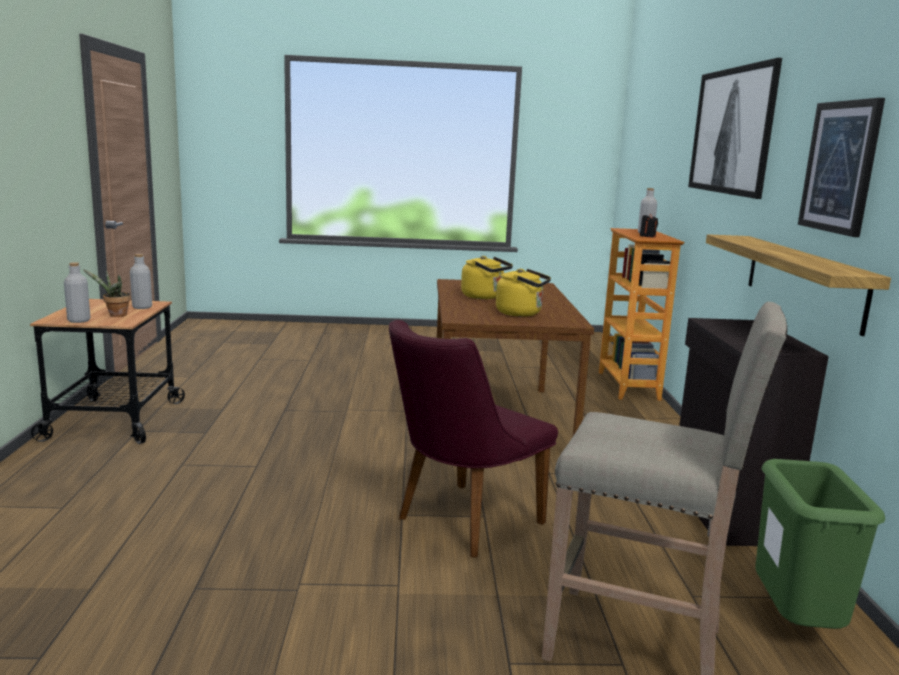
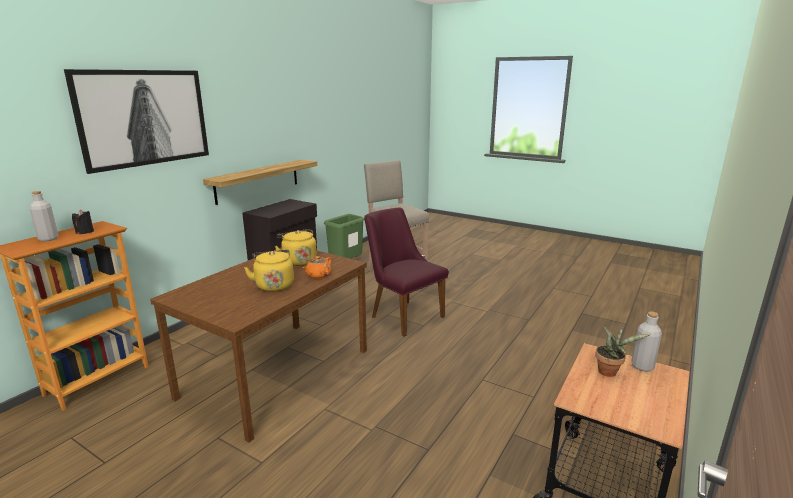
camera: 145 degrees left, 5 degrees up
grey bottle [130,254,152,309] -> none
purple chair [389,320,558,557] -> purple chair turned 120 degrees counterclockwise [364,207,449,336]
picture [798,98,885,237] -> none
none -> orange teapot [303,256,331,279]

